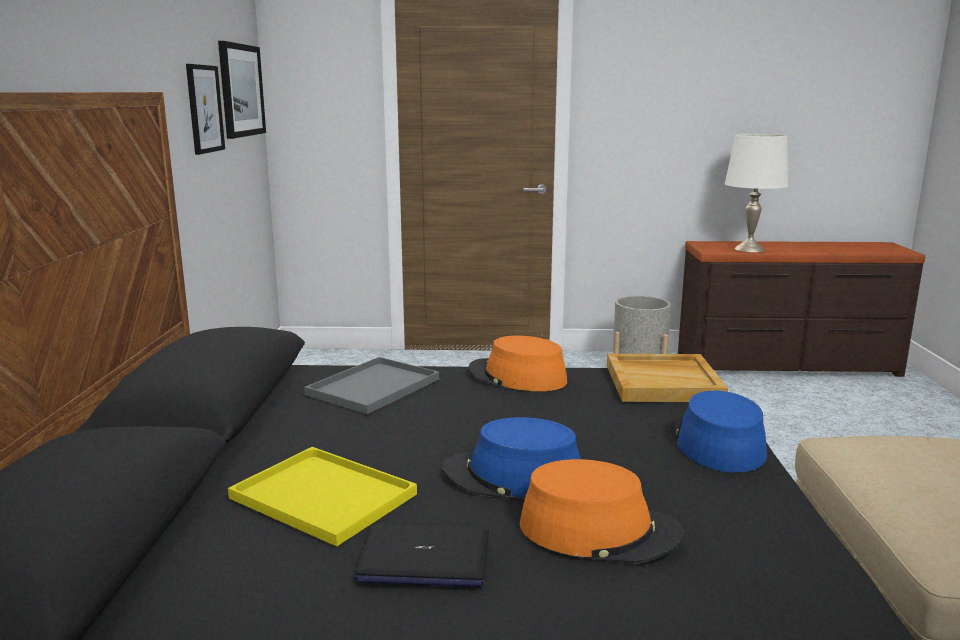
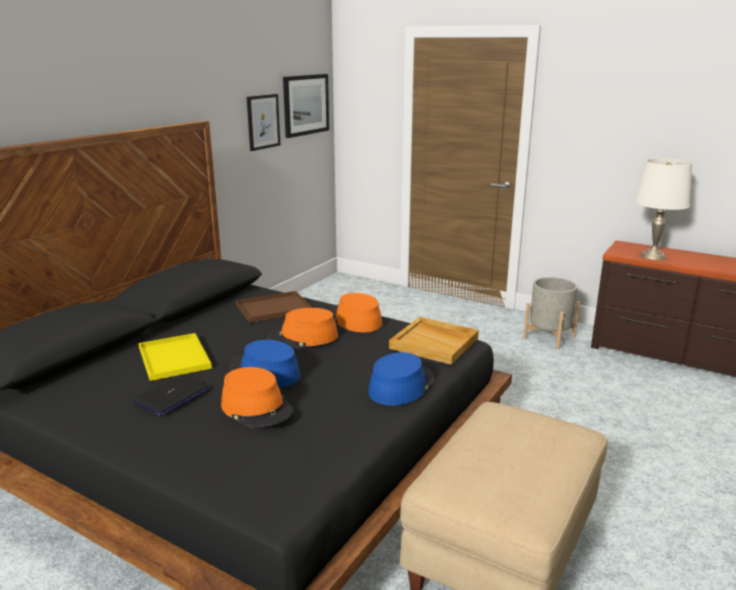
camera: 30 degrees right, 5 degrees up
grey tray [304,357,439,414] -> brown tray [236,291,312,323]
laptop [354,525,489,587] -> laptop turned 90 degrees counterclockwise [133,374,210,416]
none -> orange hat [267,308,338,348]

